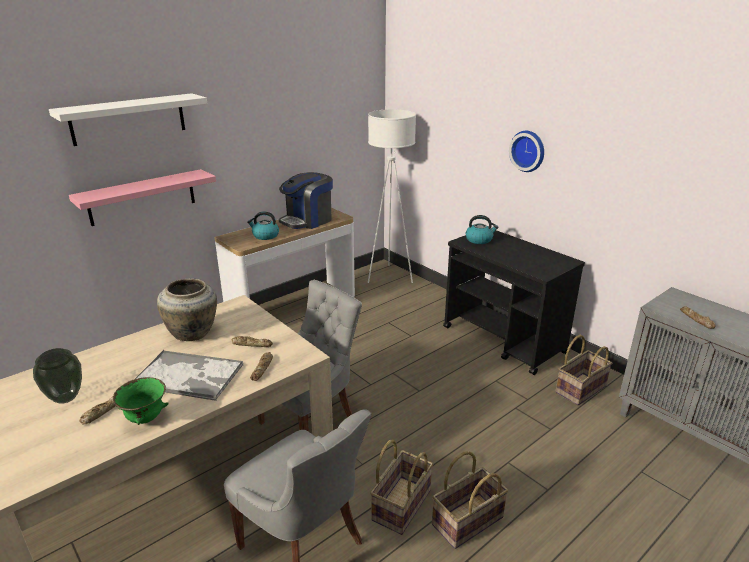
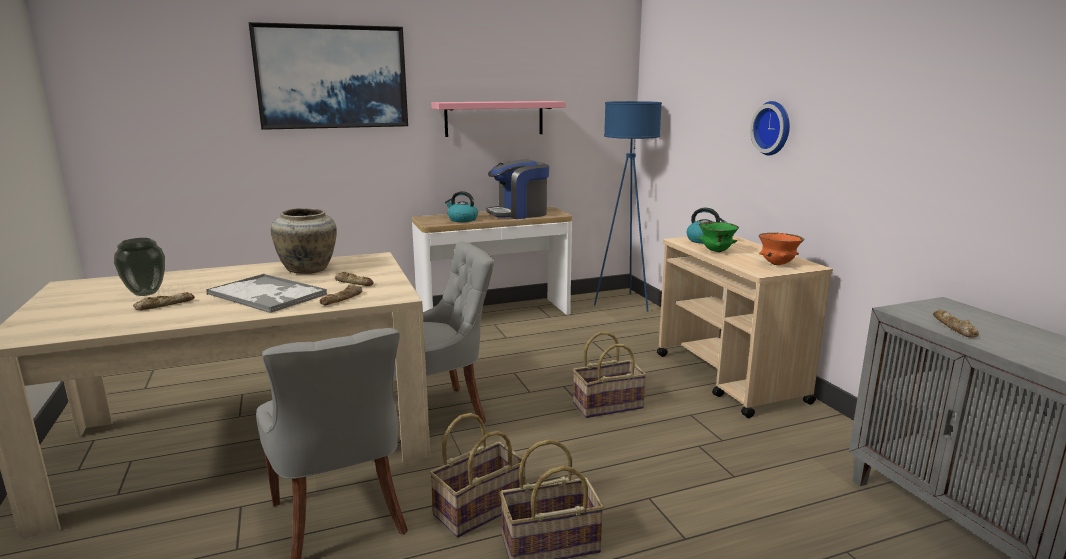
camera: 20 degrees right, 10 degrees down
white shelf [49,93,207,146] -> picture [249,22,408,130]
pink shelf [69,169,216,226] -> pink shelf moved to [431,101,566,137]
green bowl [113,377,169,425] -> green bowl moved to [697,222,739,252]
white floor lamp [368,109,416,283] -> blue floor lamp [594,101,662,312]
black cart [443,230,585,375] -> beige cart [657,235,833,418]
basket [555,335,612,405] -> basket moved to [573,332,647,418]
none -> orange bowl [759,233,804,265]

